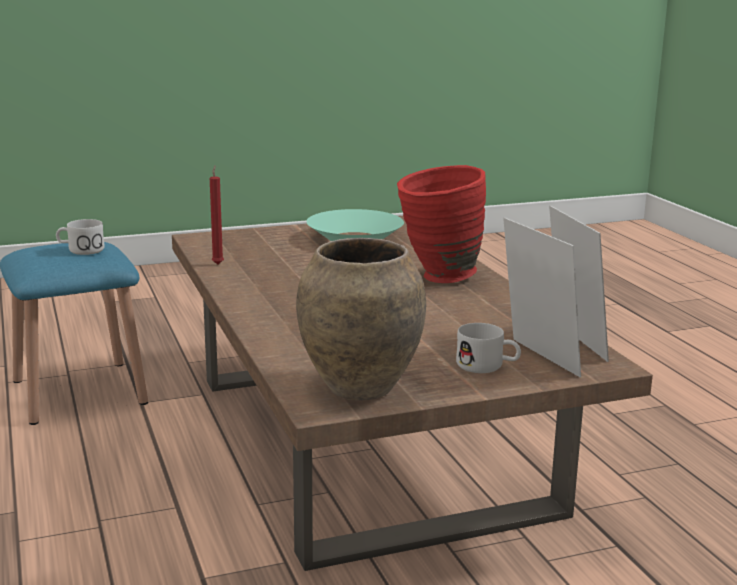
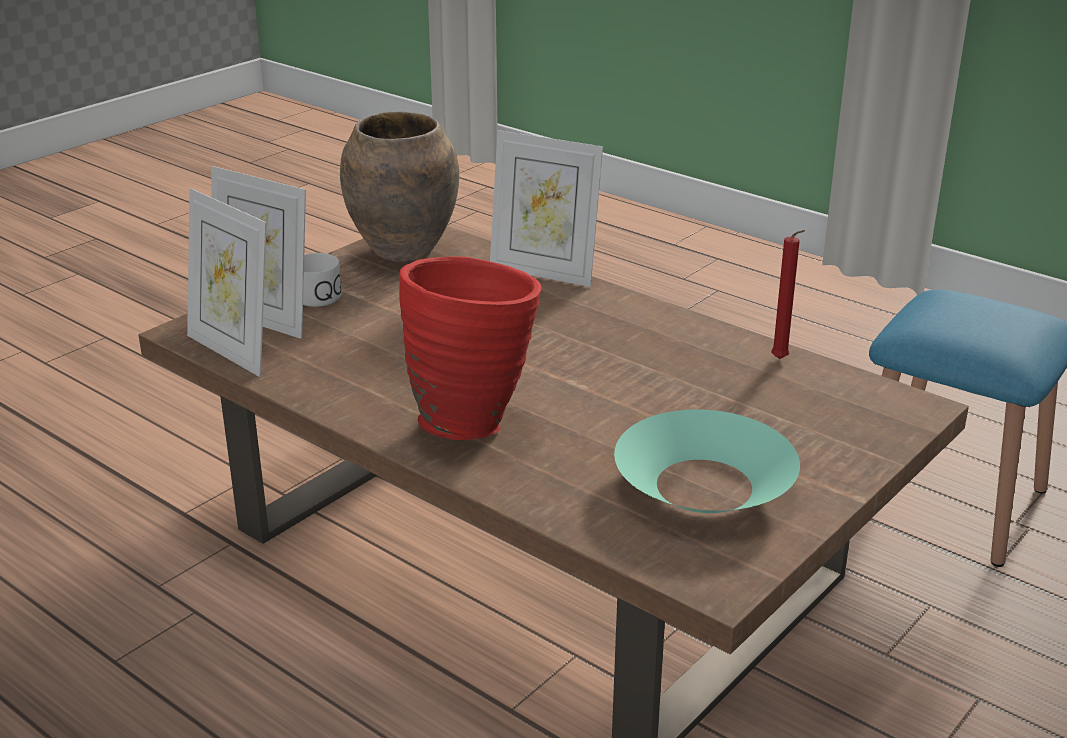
camera: 150 degrees right, 10 degrees up
white mug [56,219,104,255] -> none
none -> picture frame [490,130,603,287]

